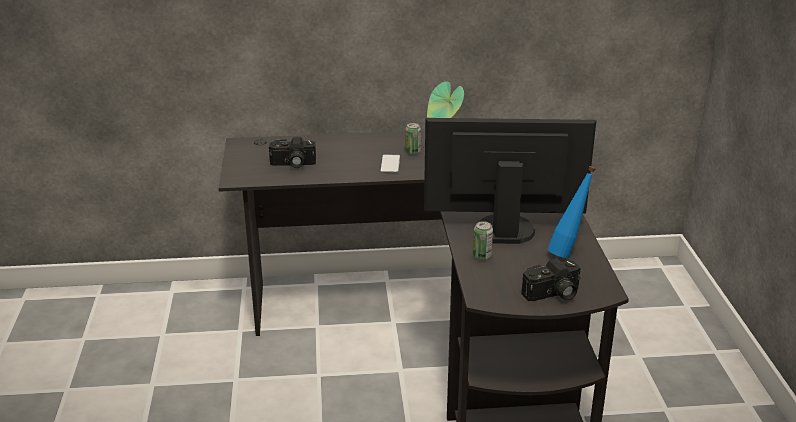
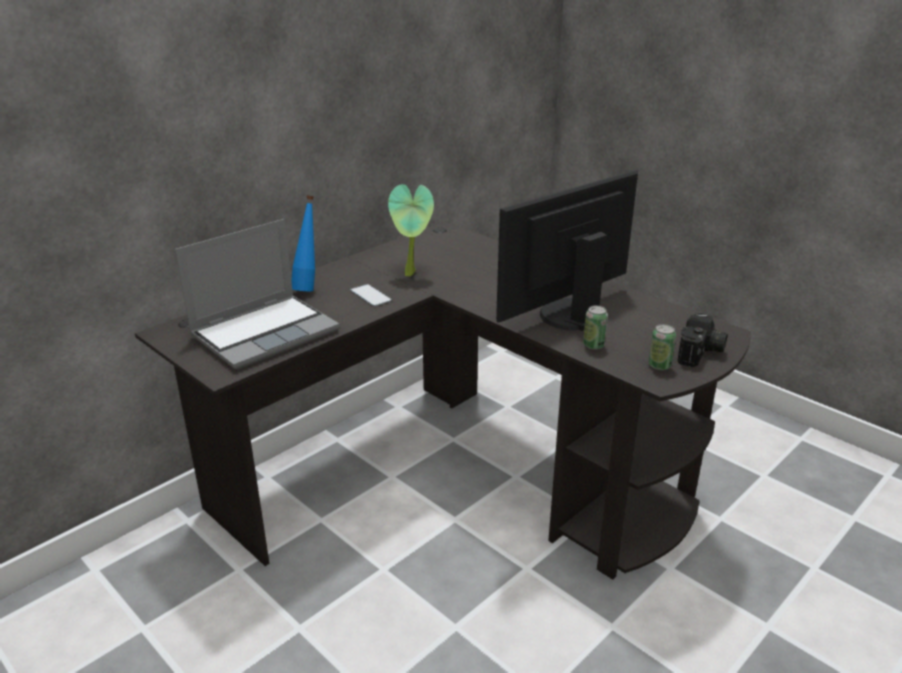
camera: 40 degrees left, 0 degrees up
camera [269,137,316,168] -> laptop [175,219,340,370]
can [405,123,421,155] -> can moved to [649,324,676,370]
blue bottle [548,166,596,258] -> blue bottle moved to [291,195,315,291]

